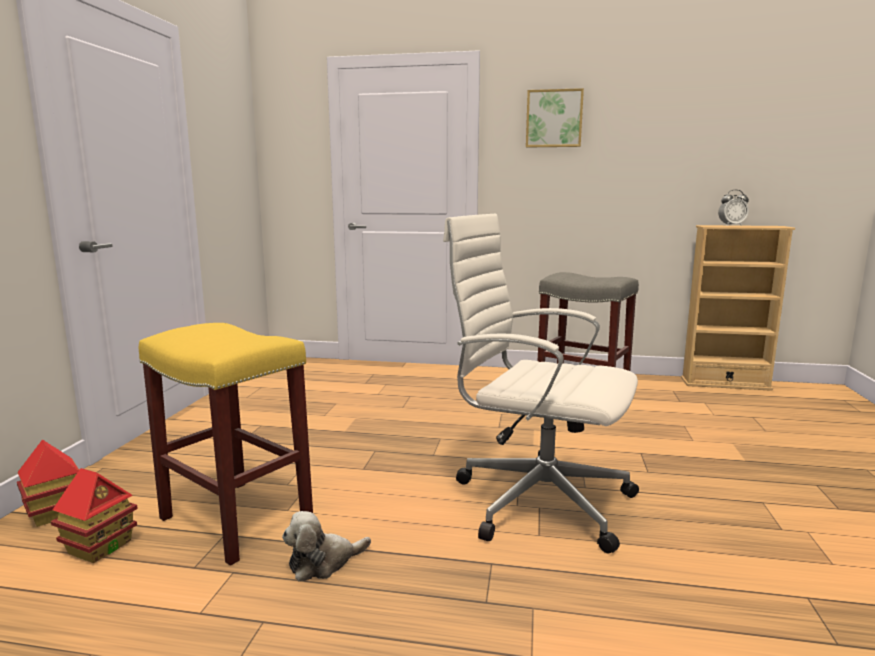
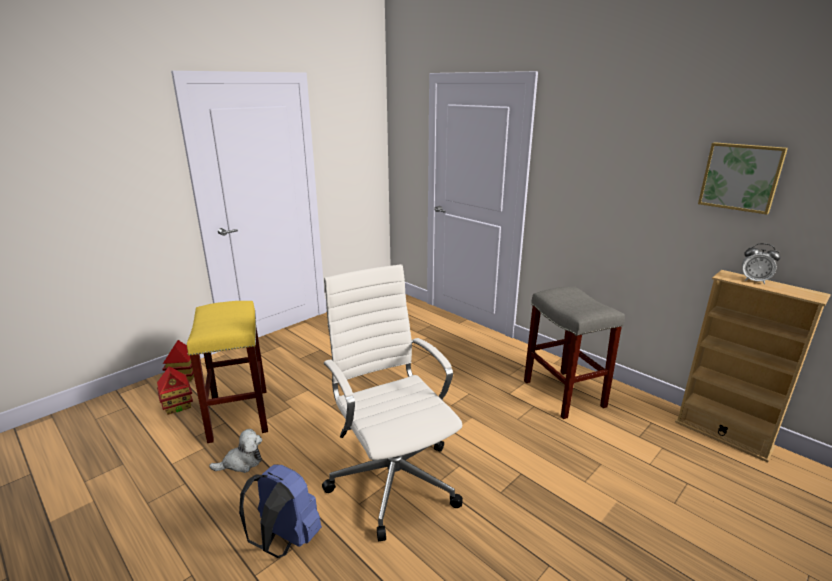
camera: 35 degrees right, 10 degrees up
plush toy [282,511,371,581] -> plush toy turned 150 degrees clockwise [209,429,262,473]
picture [526,88,584,148] -> picture moved to [698,142,788,214]
none -> blue backpack [239,465,322,558]

